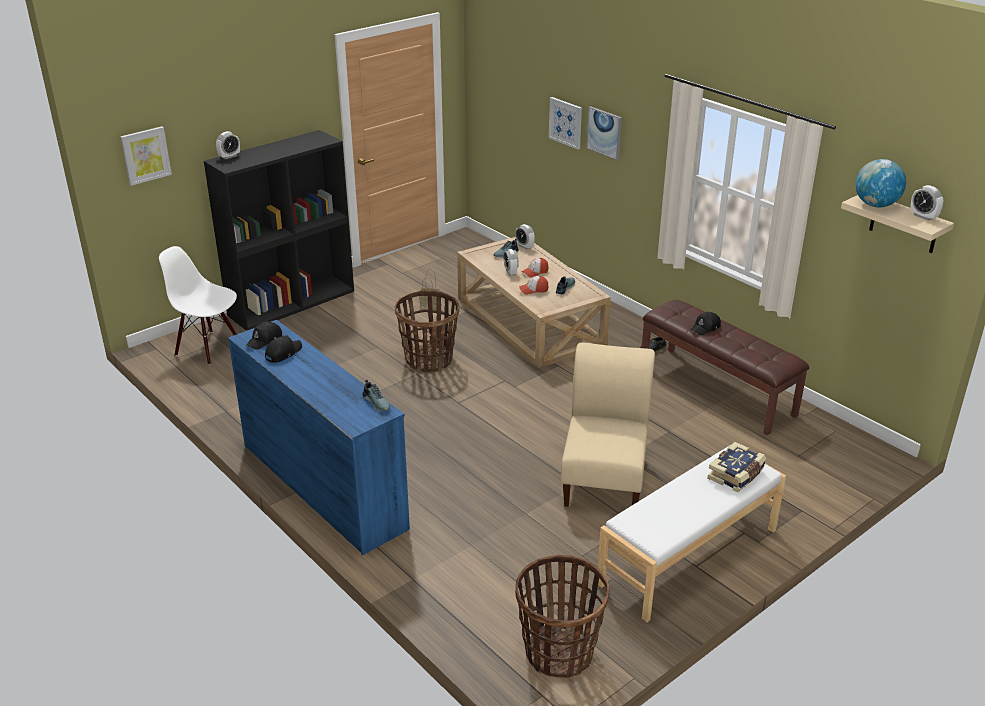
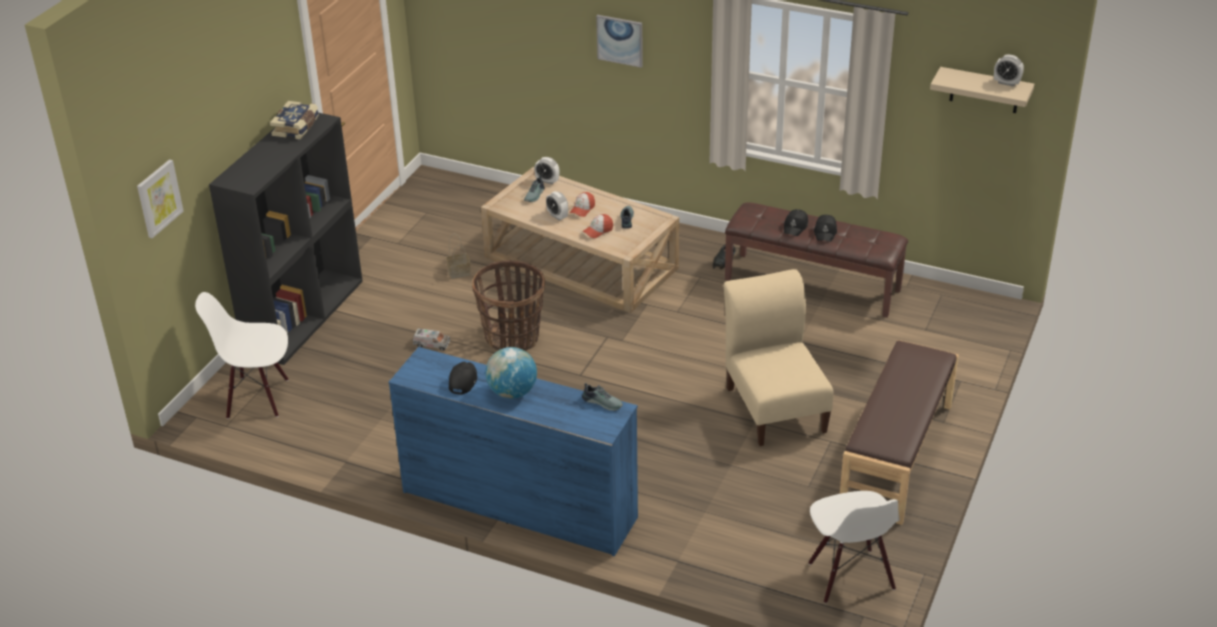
camera: 25 degrees left, 5 degrees up
alarm clock [216,131,240,159] -> none
black cap [246,322,282,350] -> black cap moved to [814,215,837,242]
basket [515,555,610,678] -> white chair [808,491,900,604]
picture [549,97,582,150] -> none
white bench [598,446,786,622] -> brown bench [840,340,959,525]
book [707,442,766,493] -> book moved to [270,101,319,139]
globe [855,159,906,207] -> globe moved to [485,347,537,399]
none -> toy truck [413,329,450,351]

